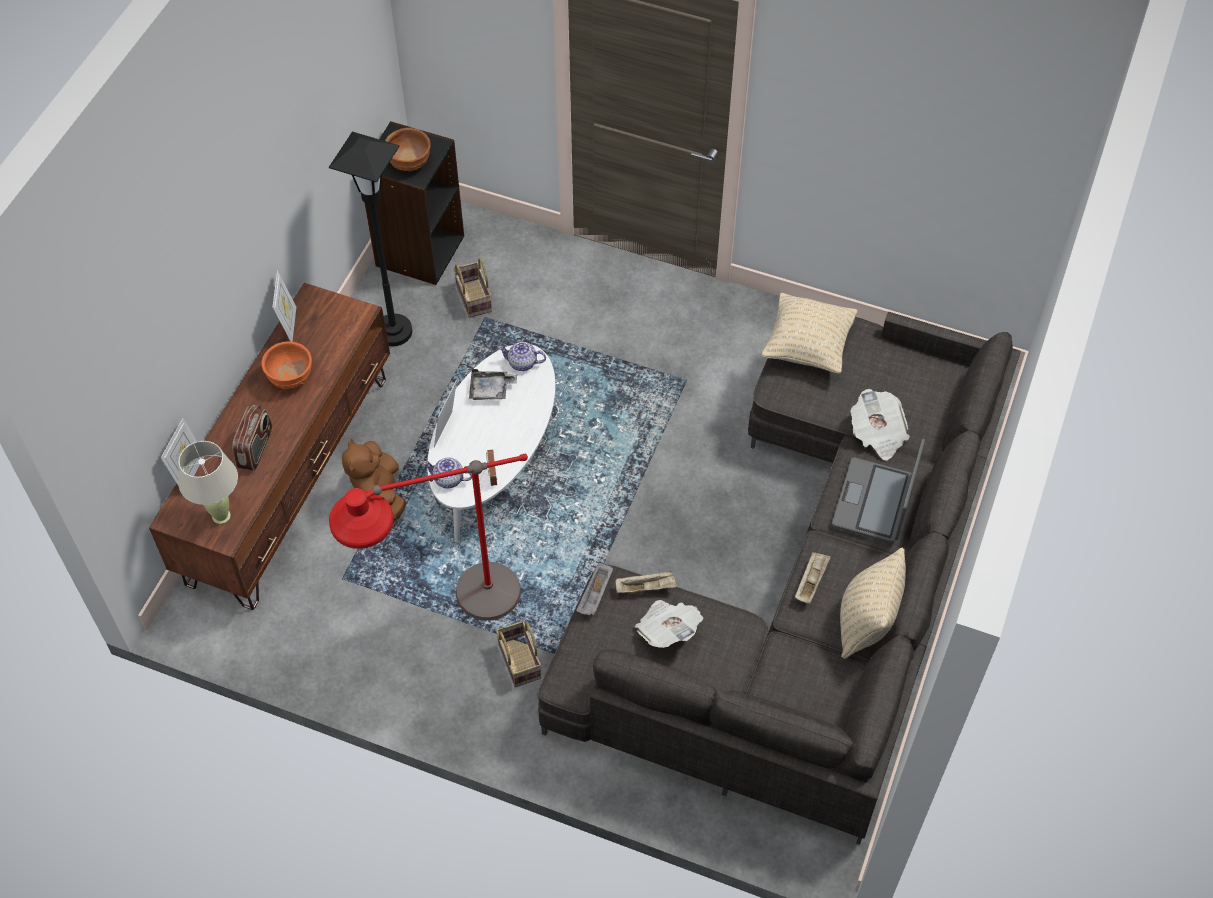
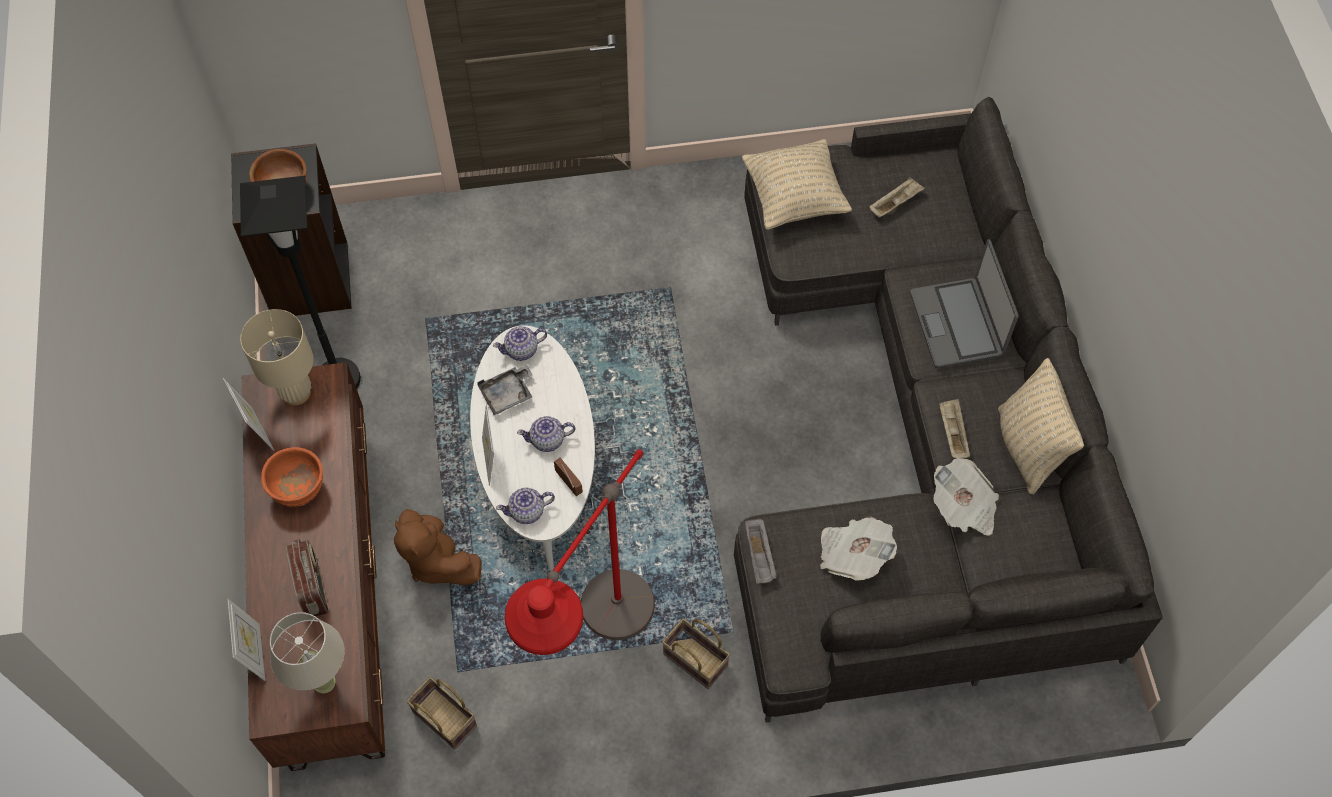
camera: 30 degrees left, 5 degrees up
basket [453,258,492,318] -> basket moved to [406,677,477,750]
beige tray [615,570,677,593] -> beige tray moved to [869,177,925,218]
newspaper [850,389,910,460] -> newspaper moved to [933,458,999,536]
none -> beige table lamp [240,309,314,405]
none -> teapot [517,416,575,452]

